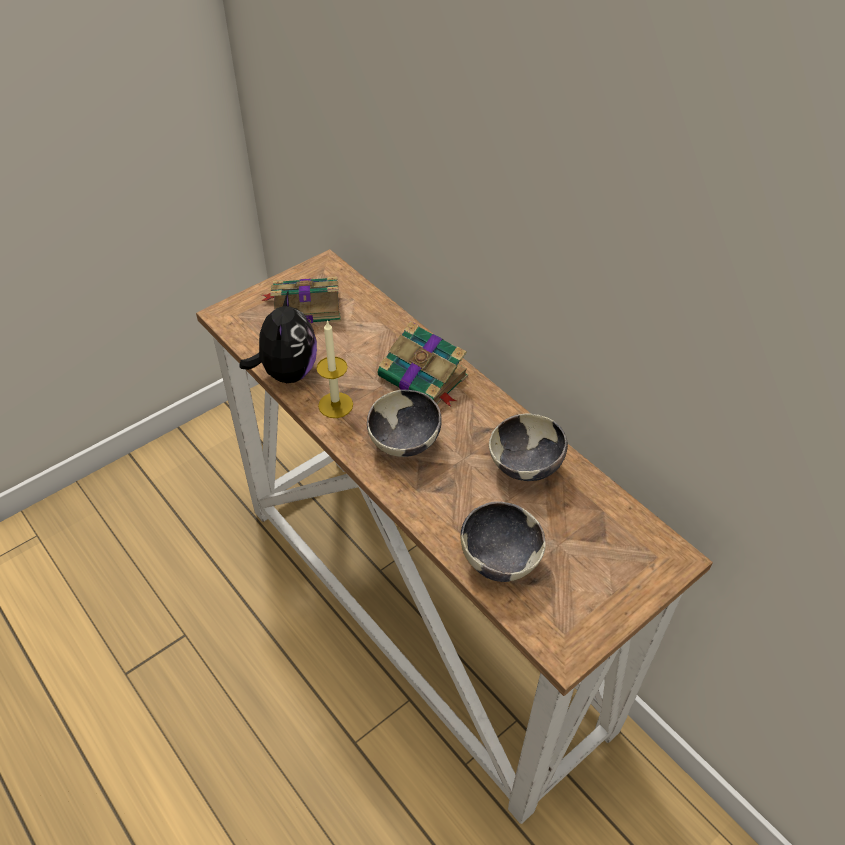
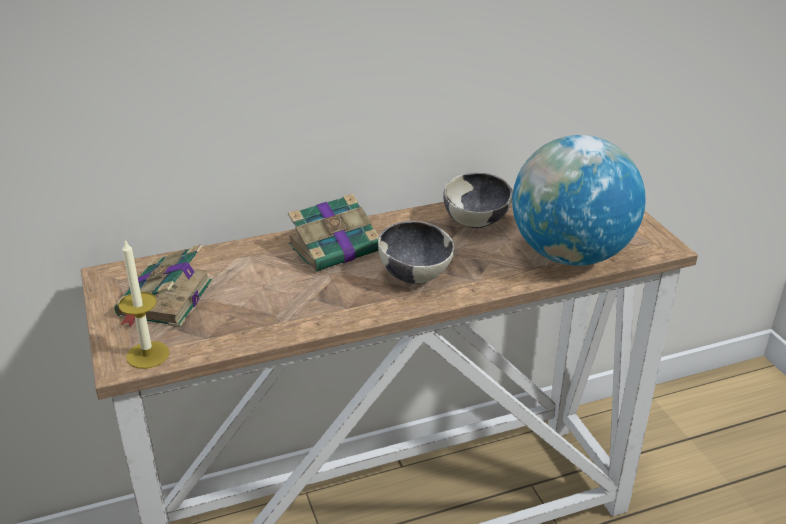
camera: 70 degrees left, 15 degrees down
plush toy [240,290,317,383] -> none
candle [316,320,353,418] -> candle moved to [119,239,169,369]
bowl [460,501,546,582] -> globe [512,135,646,266]

